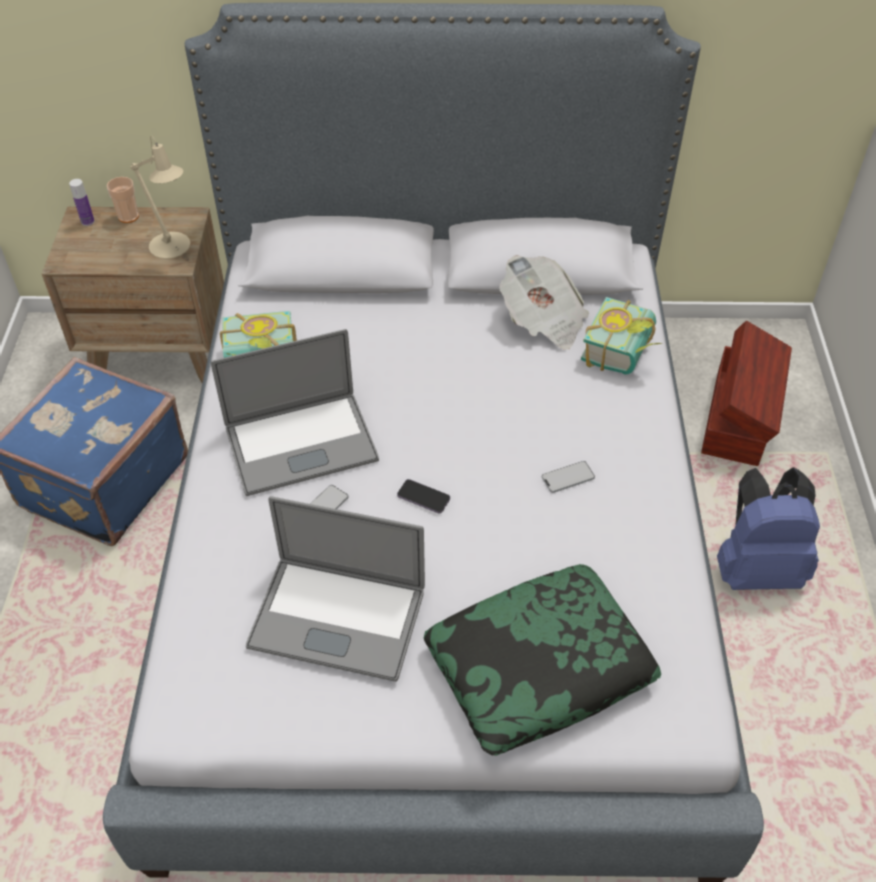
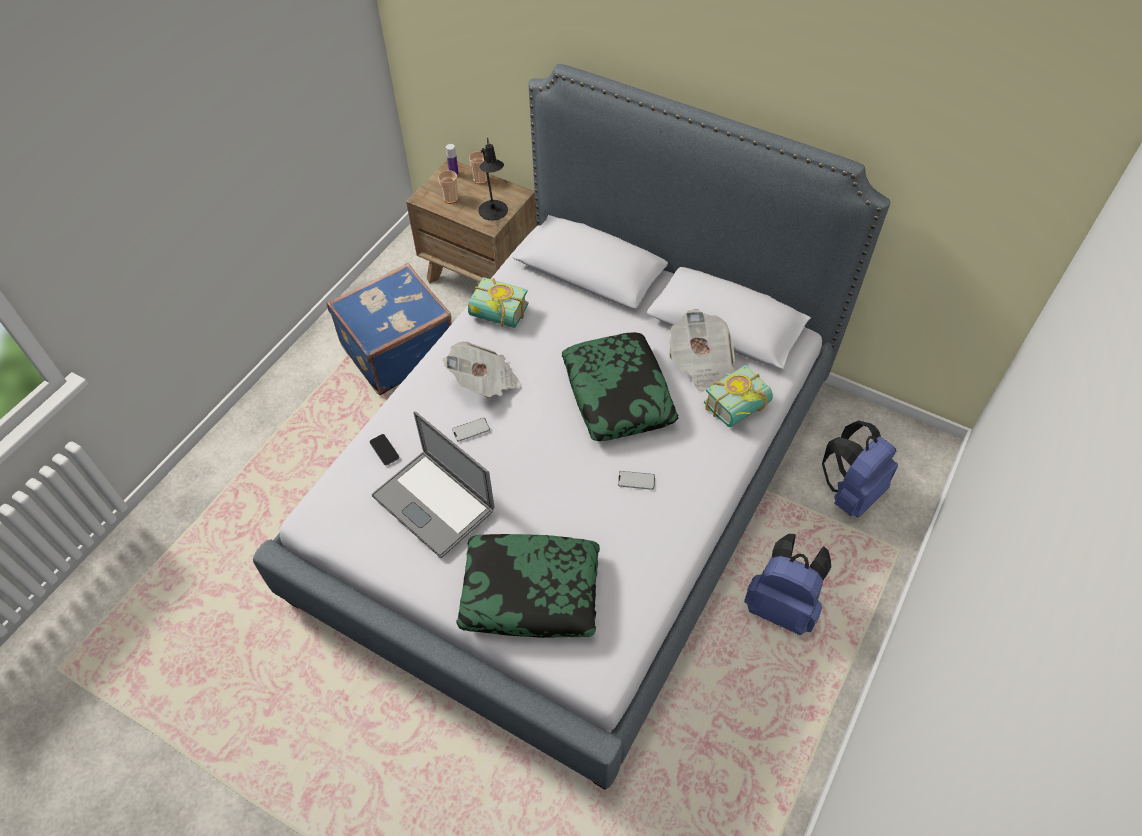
camera: 30 degrees right, 5 degrees up
beige table lamp [130,136,190,259] -> black table lamp [478,137,508,221]
laptop [211,329,379,496] -> newspaper [443,341,522,398]
phone [397,479,450,513] -> phone moved to [370,434,399,465]
brown storage box [701,321,792,466] -> blue backpack [822,421,898,518]
none -> cup [438,170,458,204]
none -> pillow [561,332,678,441]

